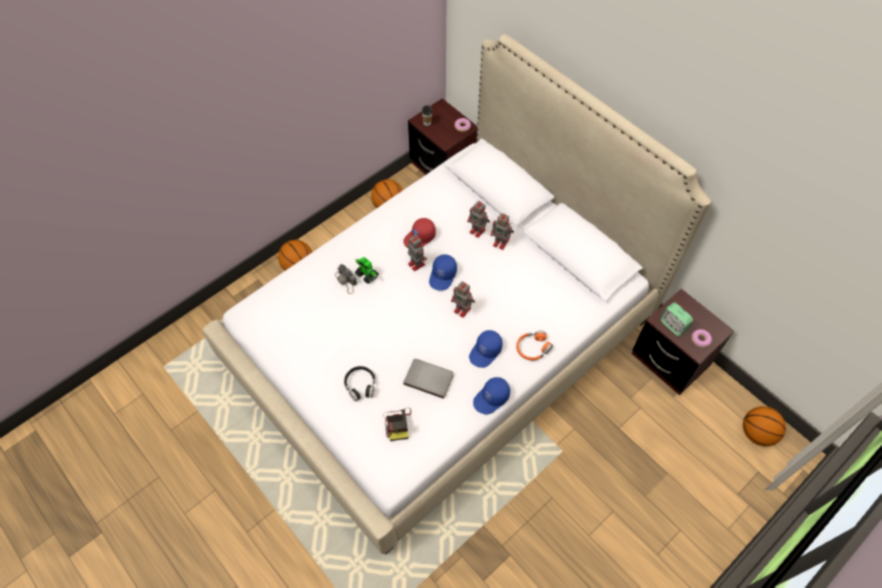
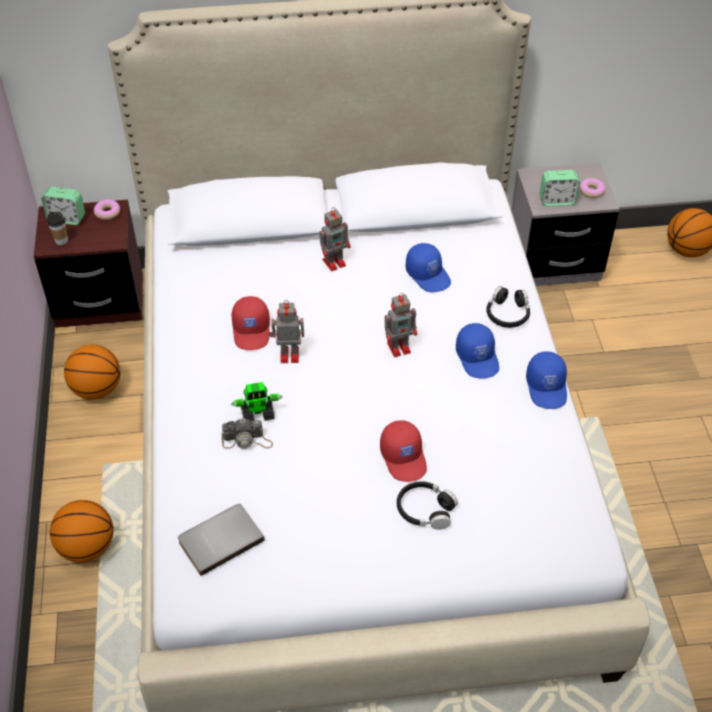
camera: 55 degrees left, 10 degrees down
camera [383,408,411,441] -> none
grey book [403,359,454,399] -> grey book moved to [178,504,265,576]
blue cap [429,254,457,291] -> blue cap moved to [405,243,451,292]
toy robot [467,201,490,238] -> none
orange headphones [516,331,553,360] -> black headphones [486,286,530,328]
brown nightstand [632,289,734,395] -> grey nightstand [511,163,619,286]
none -> alarm clock [41,187,85,225]
none -> red cap [380,420,427,482]

